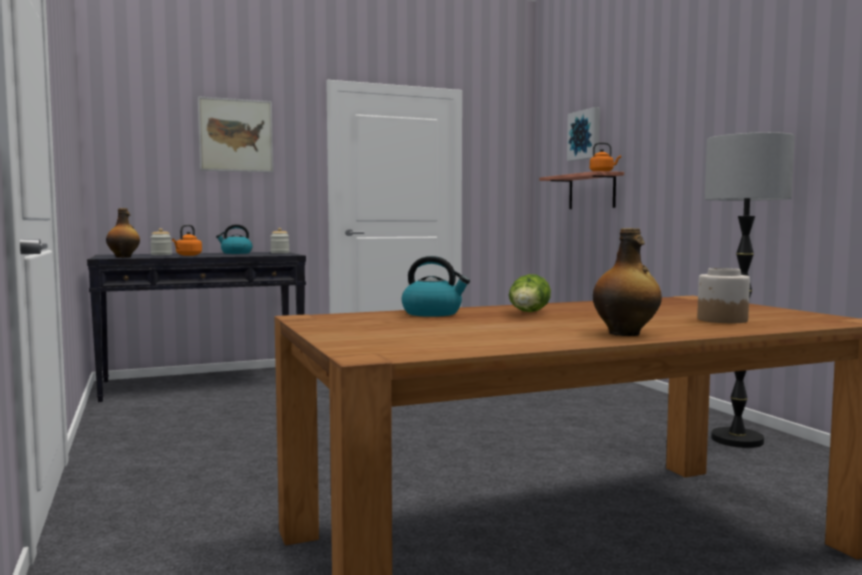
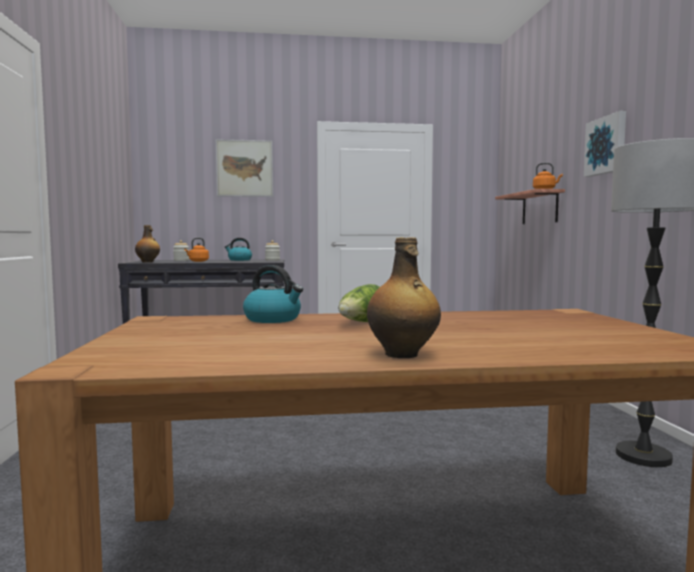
camera: 15 degrees right, 0 degrees up
picture [567,107,600,161] -> picture moved to [584,111,626,177]
jar [697,268,750,323] -> none

